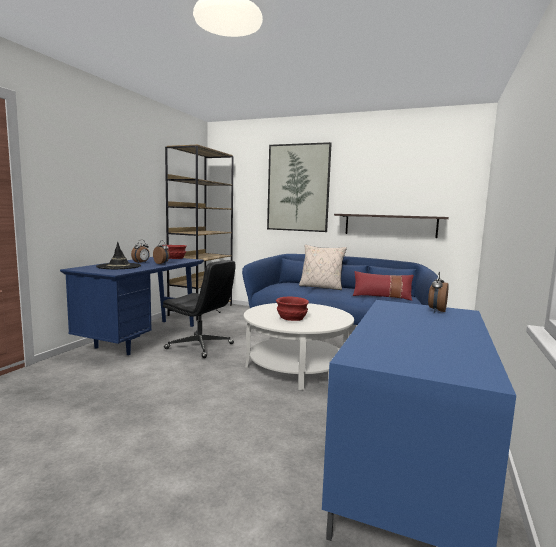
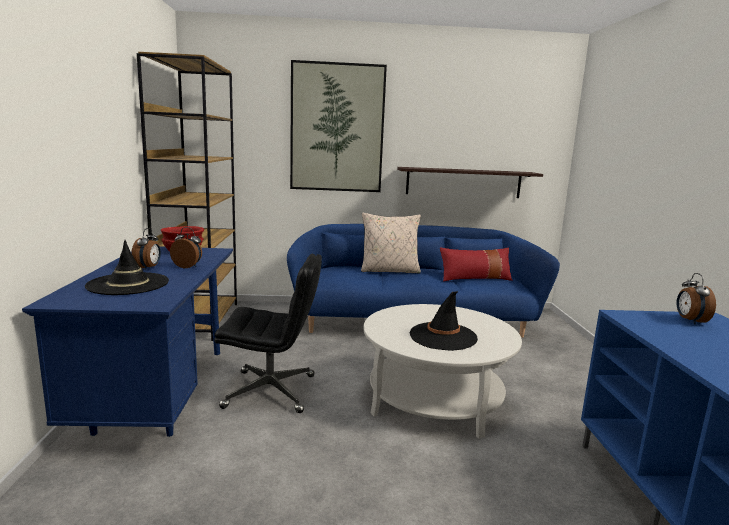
camera: 25 degrees left, 5 degrees up
red bowl [276,297,309,321] -> black hat [409,291,478,351]

